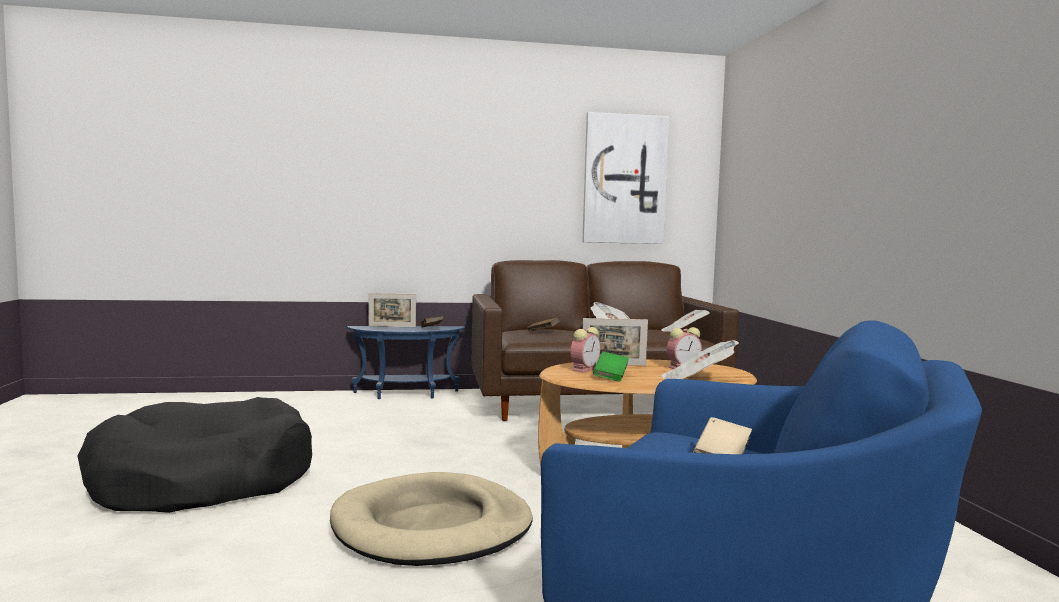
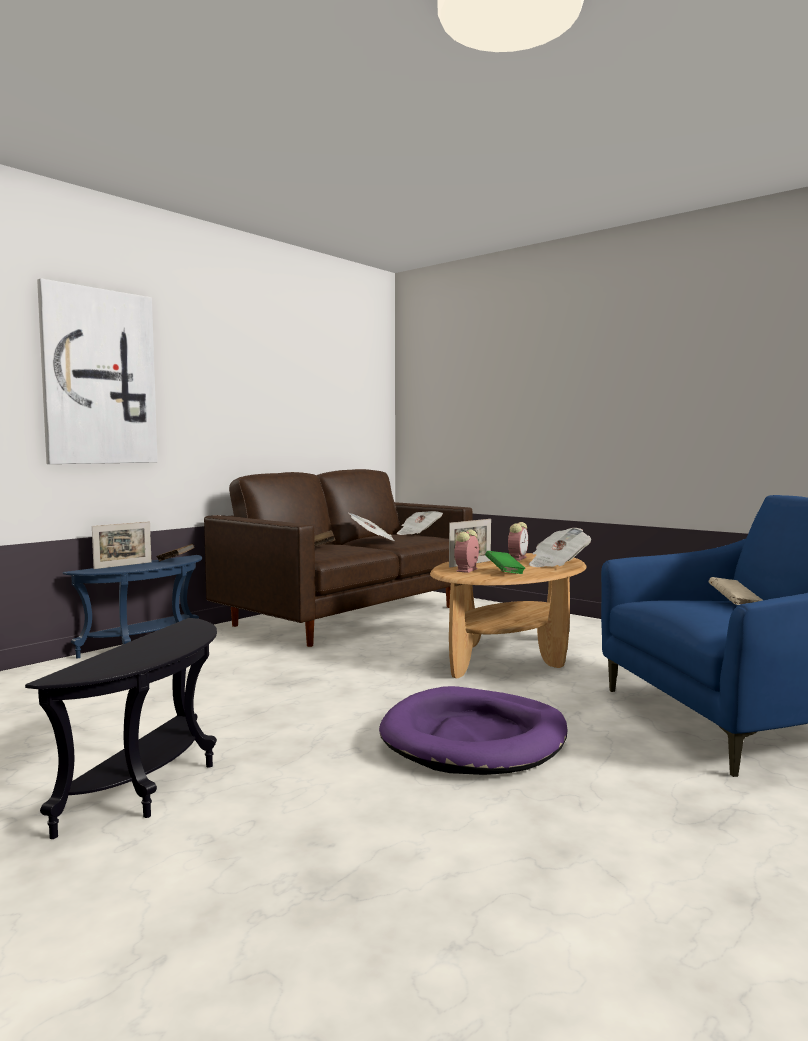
camera: 40 degrees left, 0 degrees up
black dog bed [77,397,312,513] -> black side table [25,618,217,839]
beige dog bed [330,472,533,566] -> purple dog bed [379,686,568,775]
alarm clock [571,327,600,373] -> alarm clock turned 150 degrees counterclockwise [454,530,479,573]
picture [582,112,669,244] -> picture moved to [37,278,158,464]

